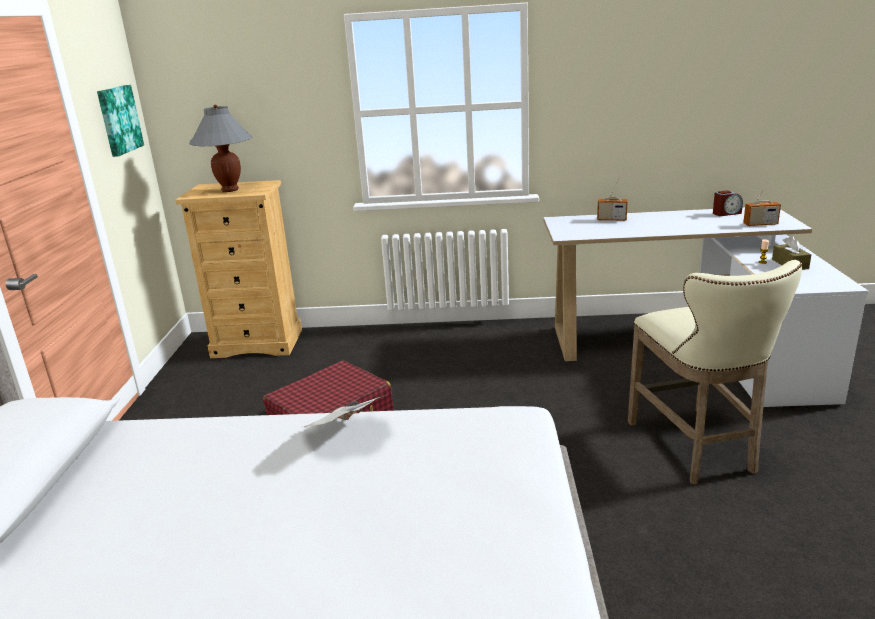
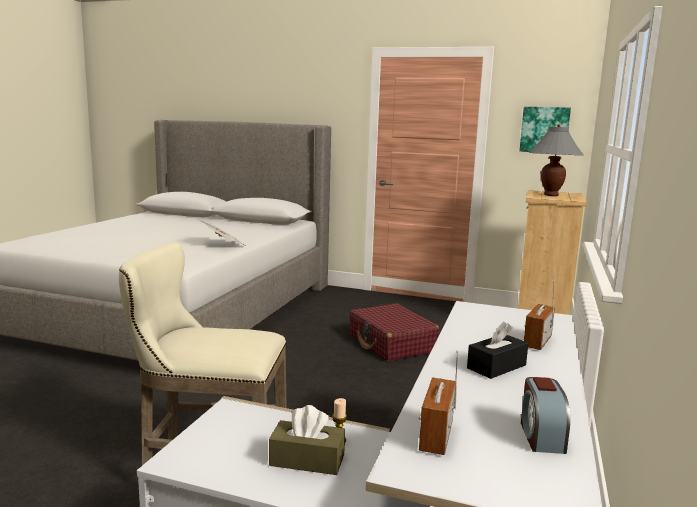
camera: 105 degrees right, 10 degrees down
none -> black tissue box [467,322,528,379]

